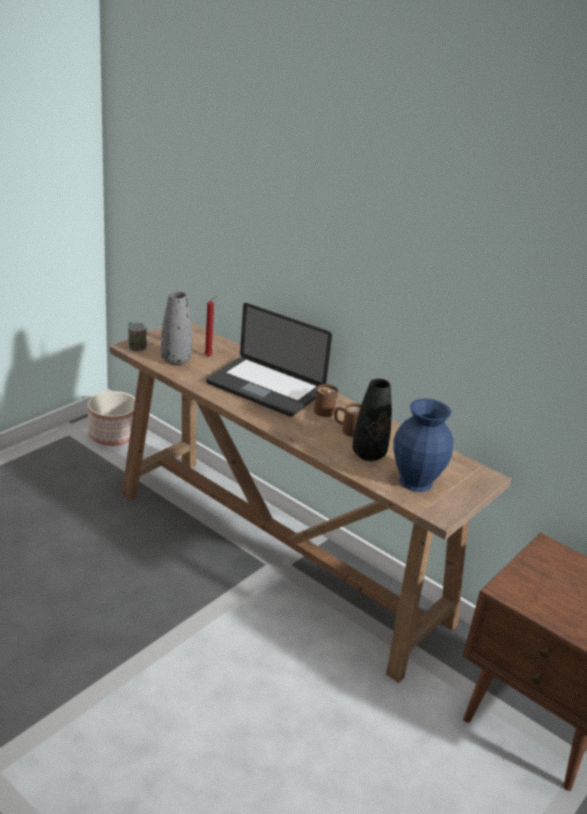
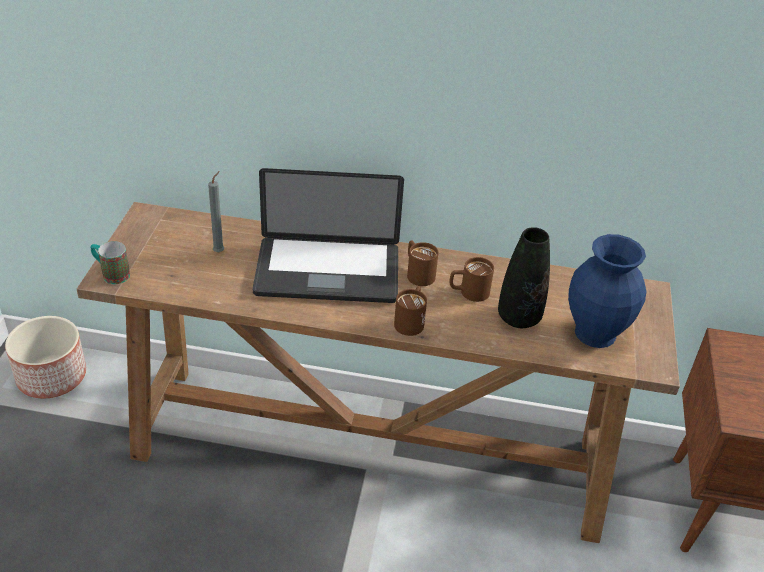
camera: 30 degrees left, 10 degrees up
grey vase [161,291,192,365] -> none
red candle [204,296,217,357] -> grey candle [208,171,224,252]
none -> brown mug [394,286,427,336]

